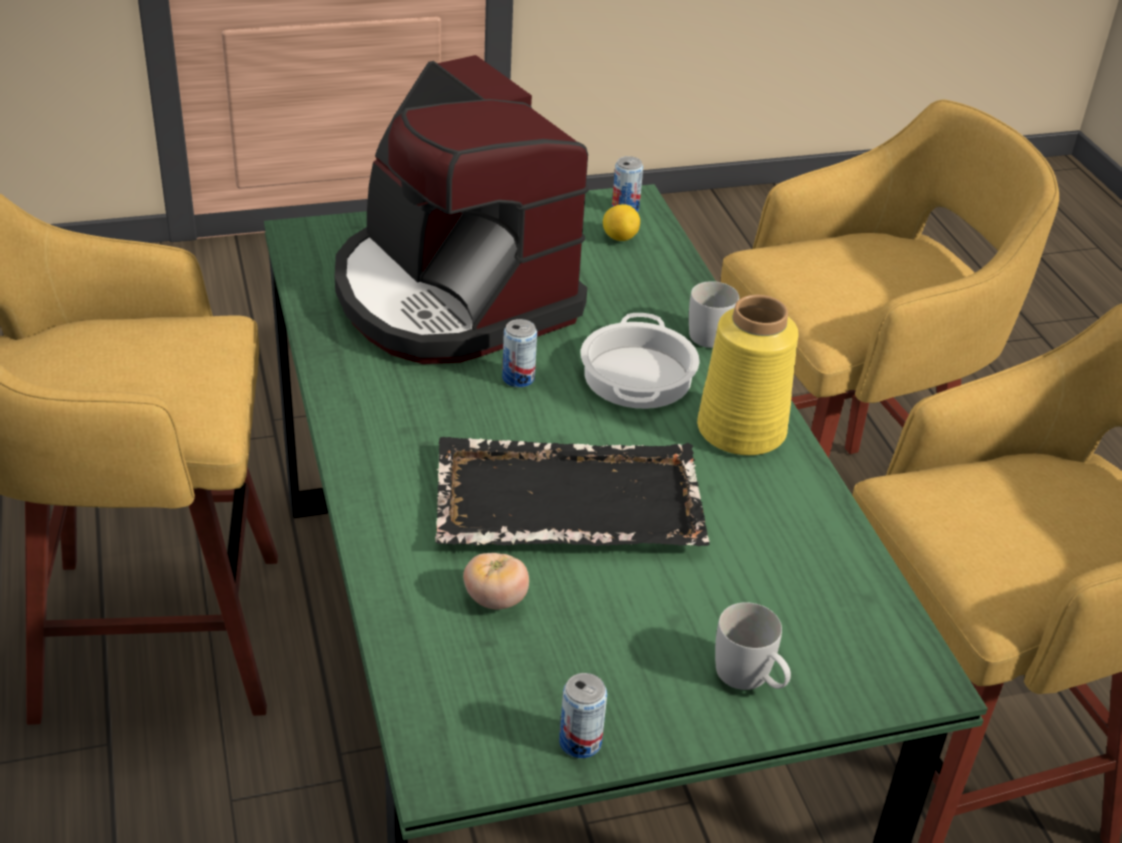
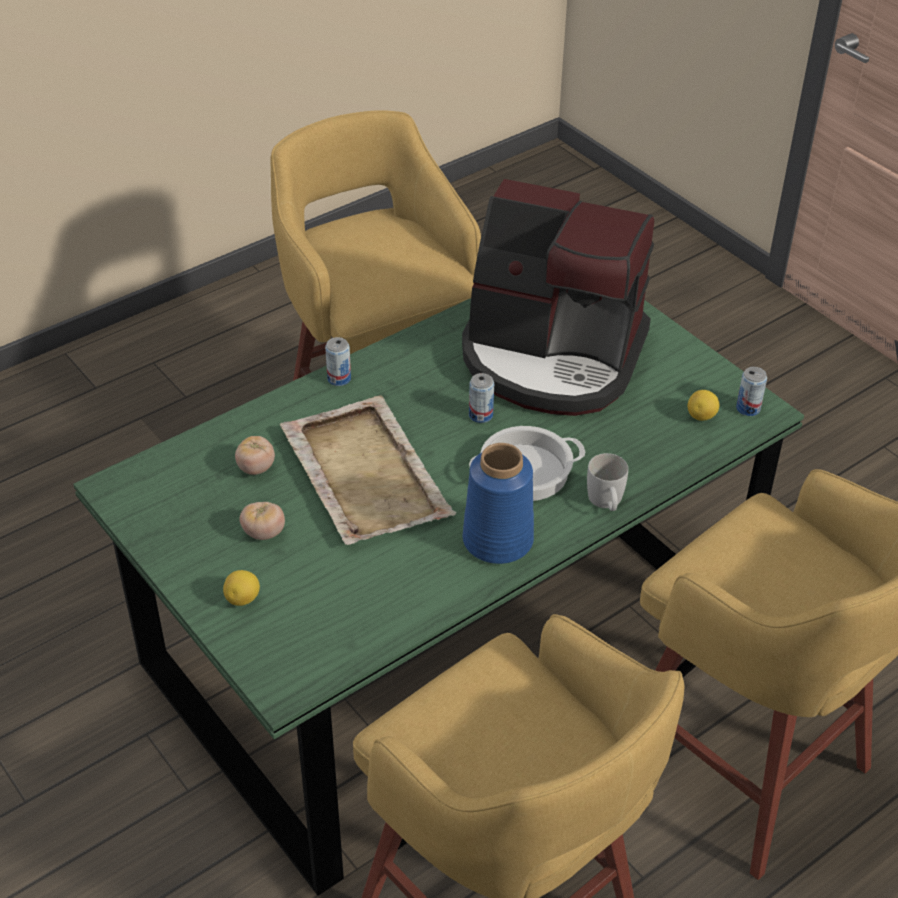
camera: 70 degrees right, 5 degrees up
coffee machine [335,55,589,364] -> coffee machine turned 105 degrees counterclockwise [462,179,654,416]
black tray [435,437,710,546] -> beige tray [280,395,457,545]
can [559,673,607,758] -> can moved to [325,337,351,386]
yellow vase [697,295,799,455] -> blue vase [463,443,534,564]
white mug [715,602,791,690] -> lemon [223,570,260,606]
none -> tomato [239,502,285,540]

